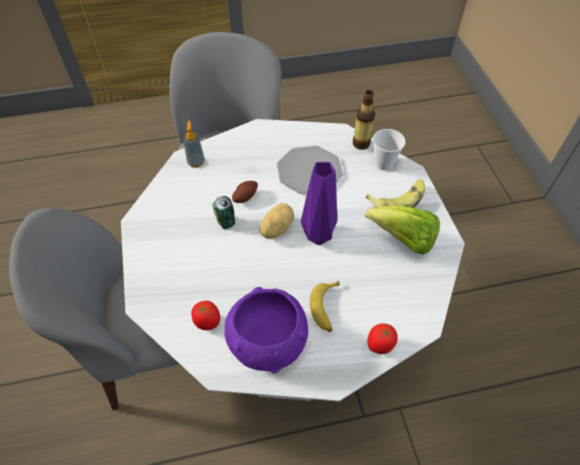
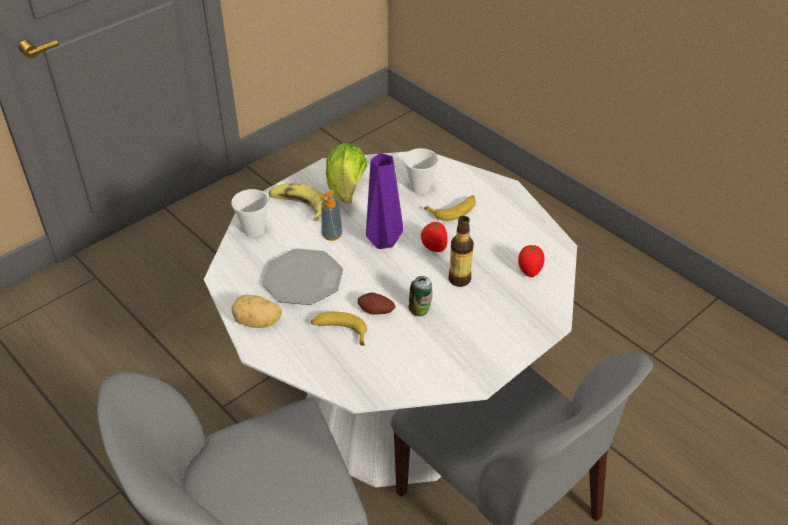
camera: 120 degrees left, 10 degrees down
soap dispenser [183,121,205,168] -> soap dispenser moved to [320,190,342,241]
purple bowl [225,287,308,373] -> none
potato [259,203,294,239] -> potato moved to [232,295,282,328]
bottle [353,90,375,150] -> bottle moved to [449,216,474,287]
tomato [367,323,398,354] -> tomato moved to [421,222,448,252]
none -> banana [311,312,367,346]
none -> cup [403,148,439,194]

